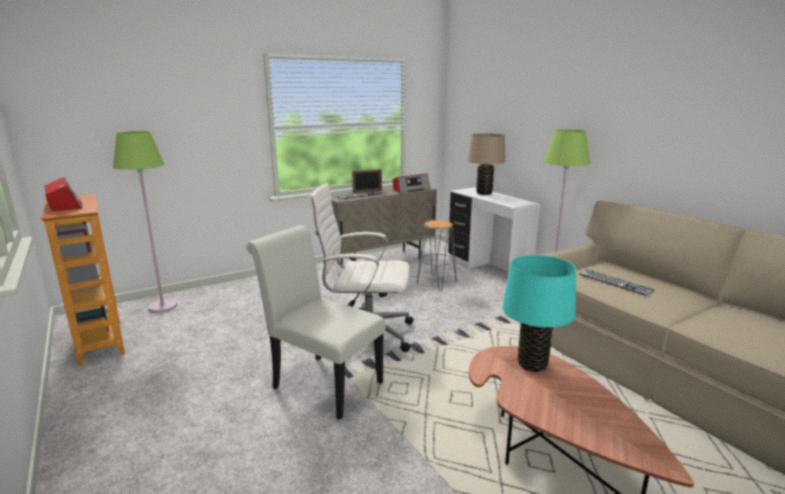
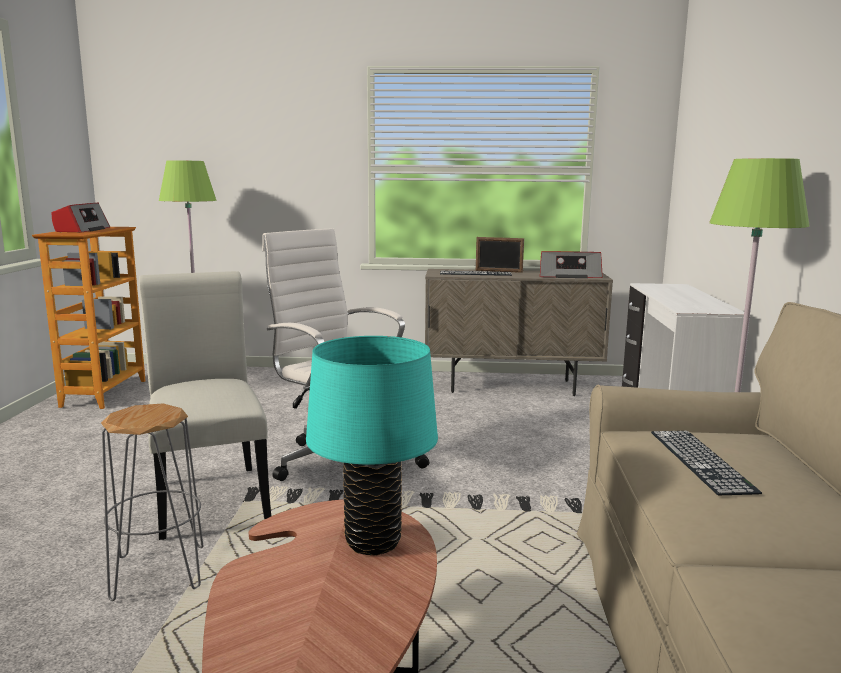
camera: 35 degrees right, 5 degrees down
grey stool [417,220,457,291] -> grey stool moved to [101,403,203,601]
beige table lamp [468,133,505,195] -> none

